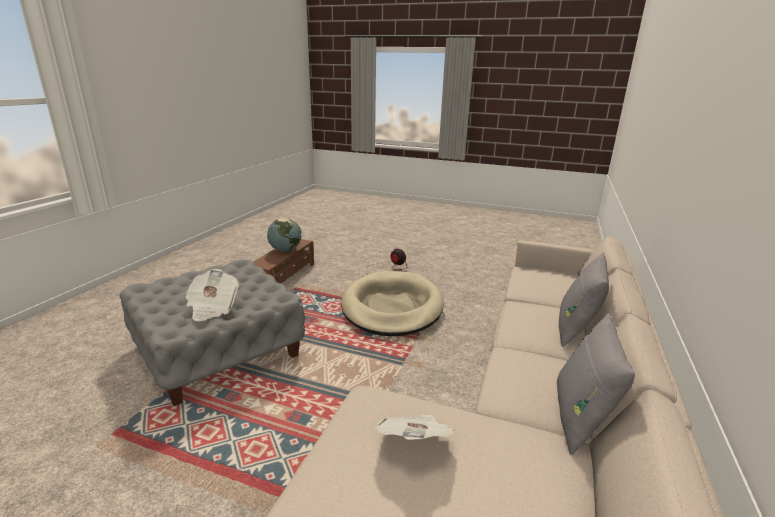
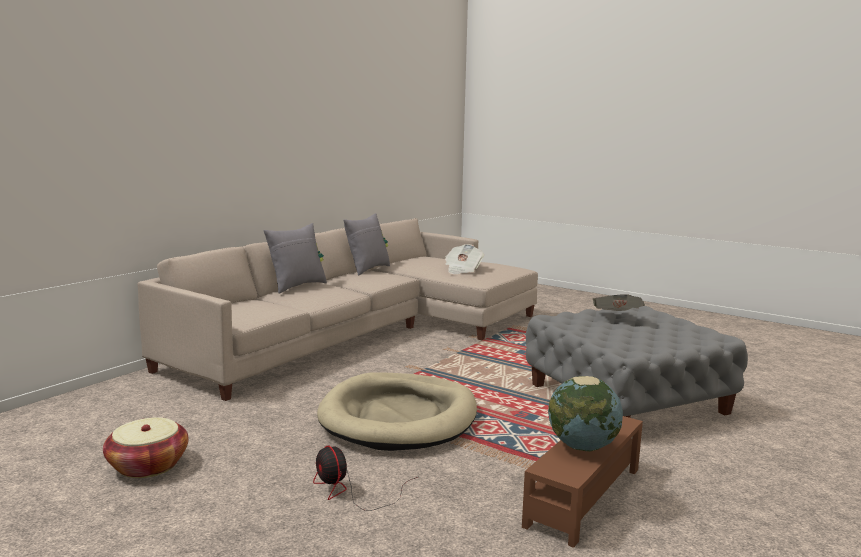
camera: 165 degrees left, 10 degrees down
none -> basket [103,417,189,478]

